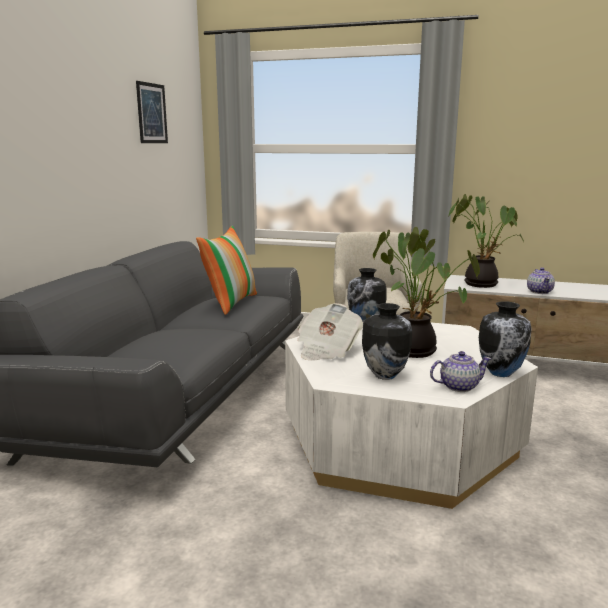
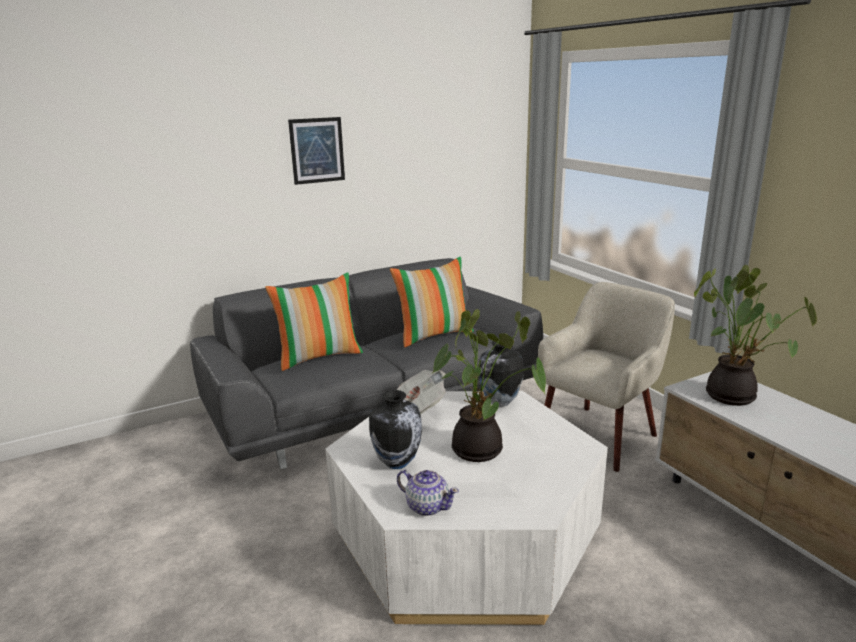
camera: 45 degrees right, 5 degrees up
picture [136,81,168,143] -> picture moved to [288,117,345,185]
vase [479,301,531,377] -> none
teapot [527,267,555,294] -> none
none -> pillow [265,273,363,371]

